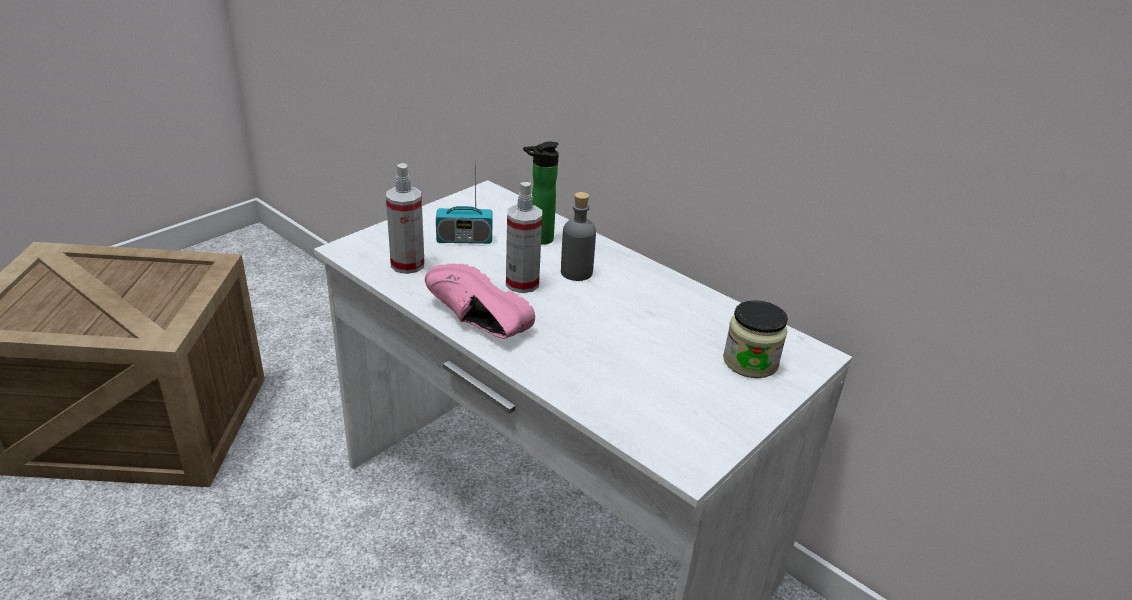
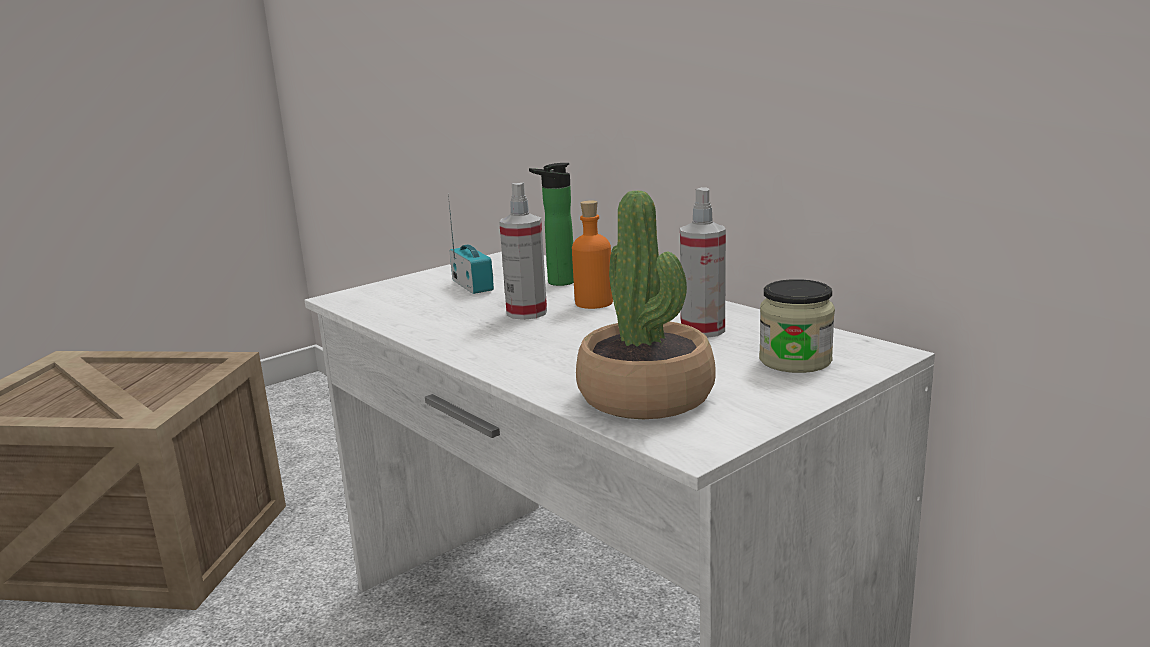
camera: 10 degrees right, 15 degrees down
spray bottle [386,163,424,274] -> spray bottle moved to [680,187,726,338]
pink shoe [425,263,535,339] -> none
radio [436,160,493,244] -> radio turned 120 degrees counterclockwise [448,195,494,294]
grey bottle [561,192,596,281] -> orange bottle [572,200,613,309]
none -> potted plant [576,191,716,419]

